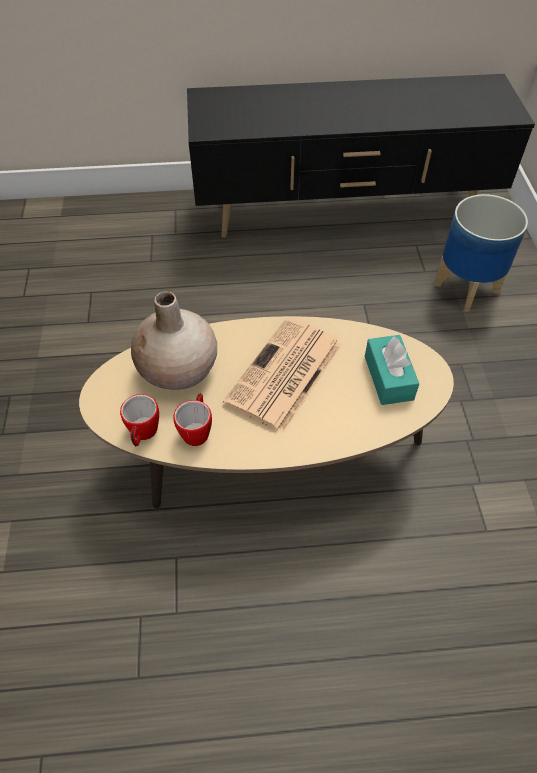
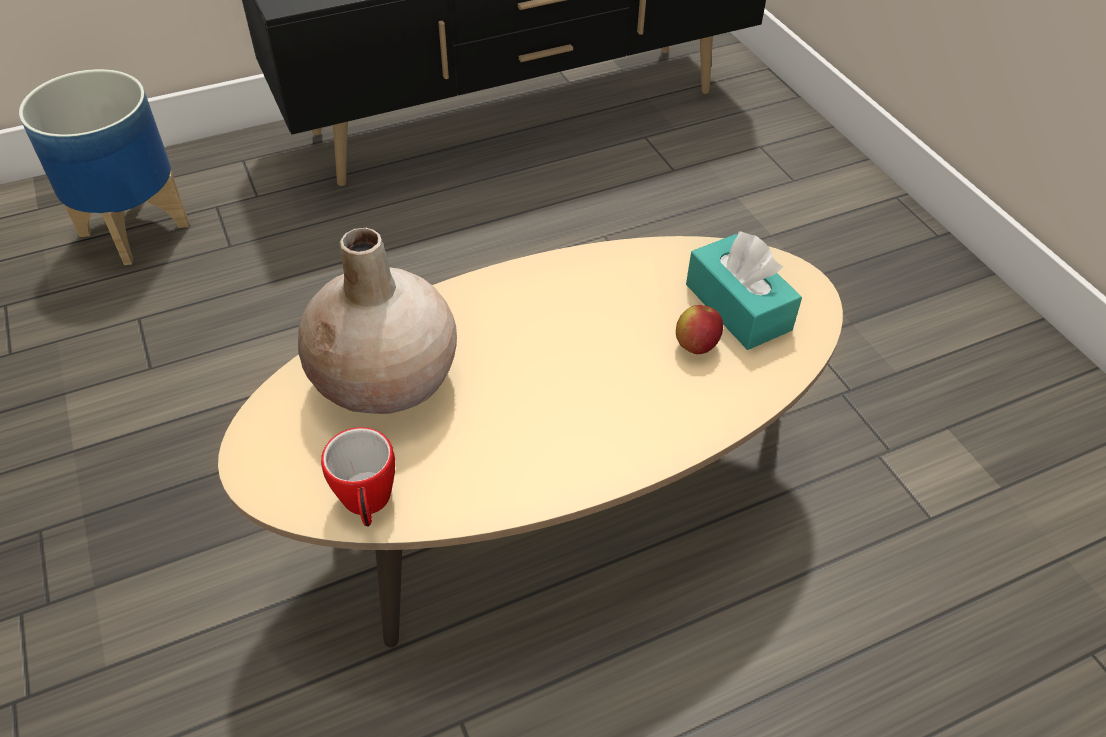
camera: 20 degrees left, 5 degrees down
mug [173,393,212,446] -> none
newspaper [223,317,342,433] -> none
planter [434,194,528,312] -> planter moved to [19,69,189,265]
none -> apple [676,305,723,354]

